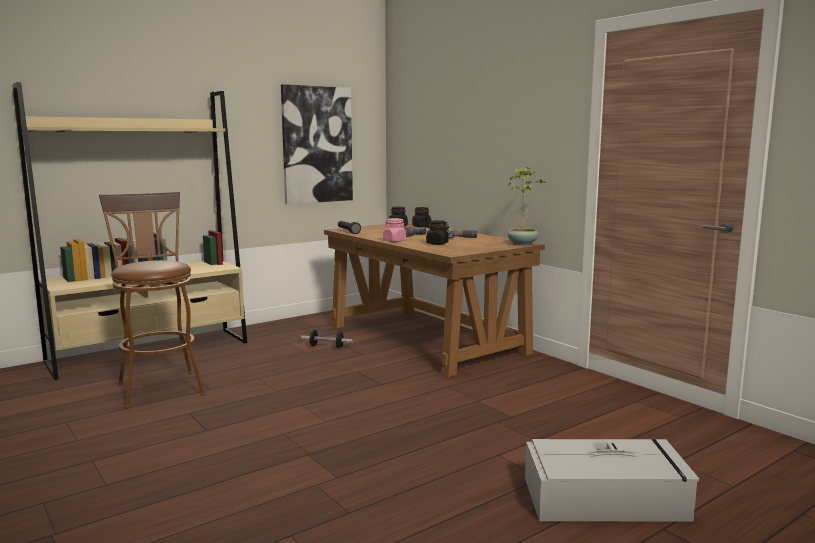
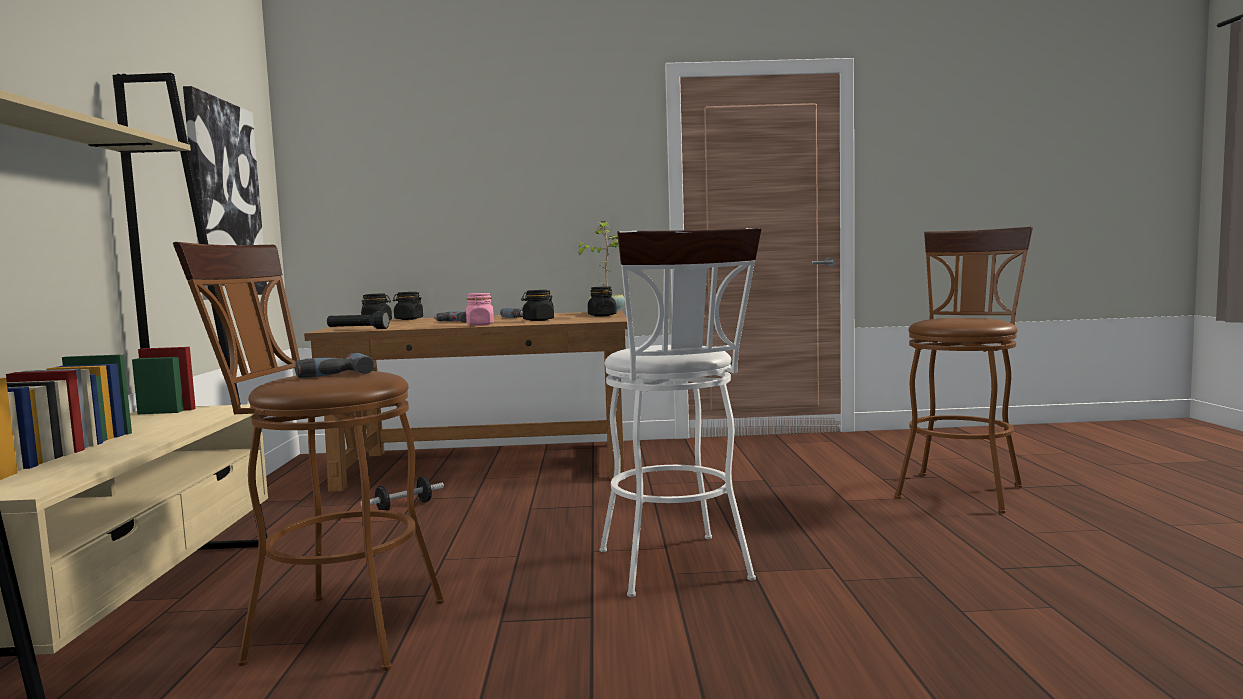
camera: 55 degrees left, 5 degrees down
grey storage box [525,439,699,522] -> brown stool [895,227,1033,513]
none -> power drill [295,353,375,378]
none -> black jar [588,287,617,316]
none -> white stool [599,227,762,597]

